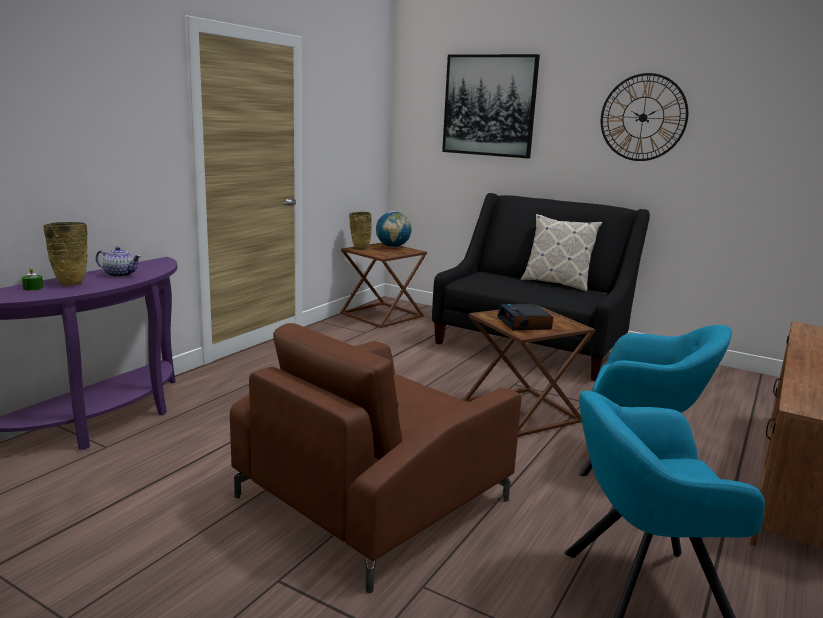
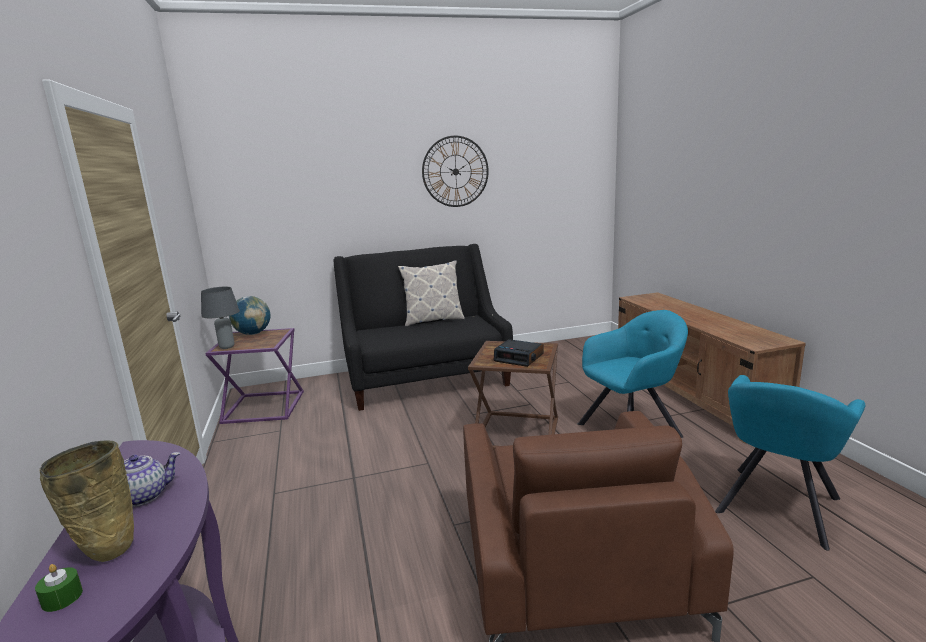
camera: 45 degrees left, 0 degrees up
brown side table [340,243,427,328] -> purple side table [205,328,304,424]
beige vase [349,212,372,250] -> grey table lamp [201,287,240,349]
picture [442,54,540,159] -> none

